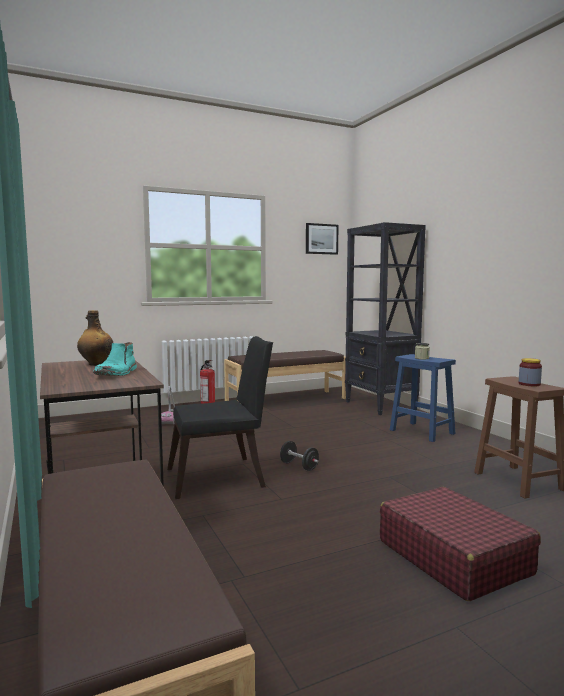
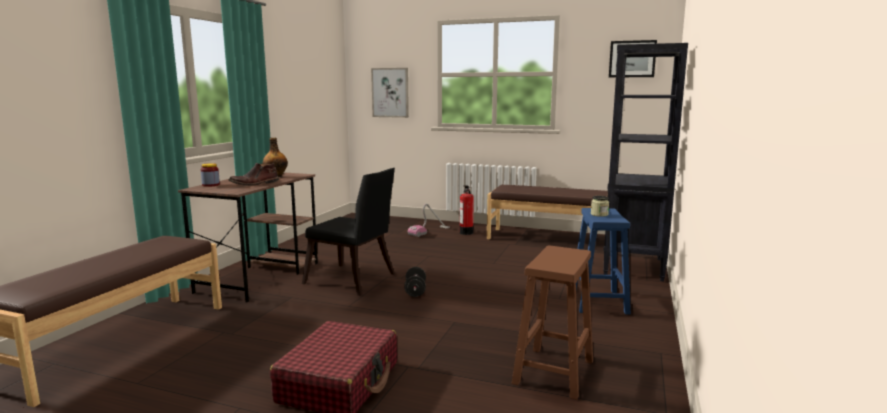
camera: 45 degrees right, 5 degrees up
turquoise boot [93,342,137,376] -> brown boot [229,163,279,186]
jar [519,358,542,386] -> jar moved to [201,163,220,187]
none -> picture [371,68,409,118]

